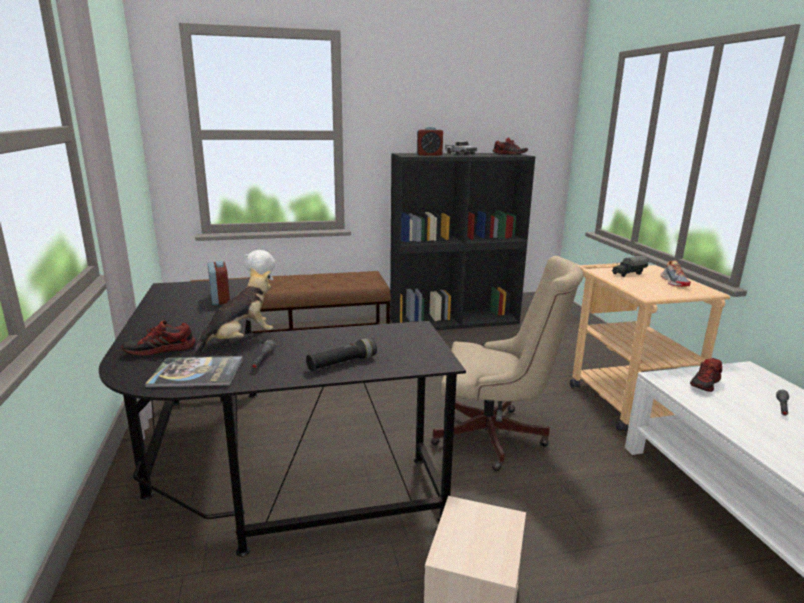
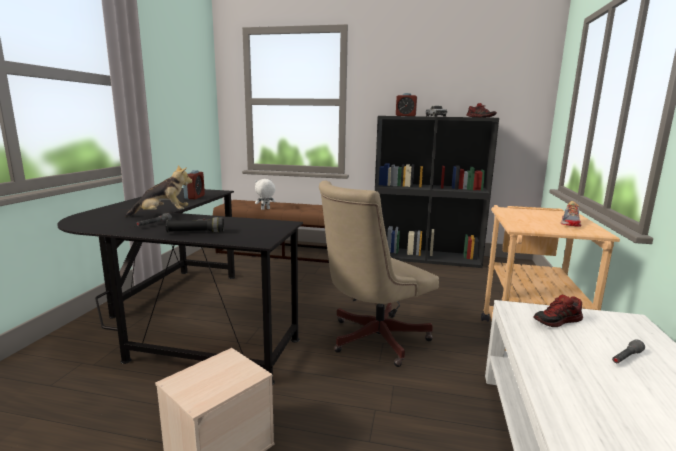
camera: 25 degrees right, 5 degrees down
shoe [121,320,195,356] -> none
book [145,356,243,388] -> none
beige office chair [431,256,584,471] -> beige office chair turned 105 degrees clockwise [319,180,439,367]
toy truck [612,256,648,277] -> none

